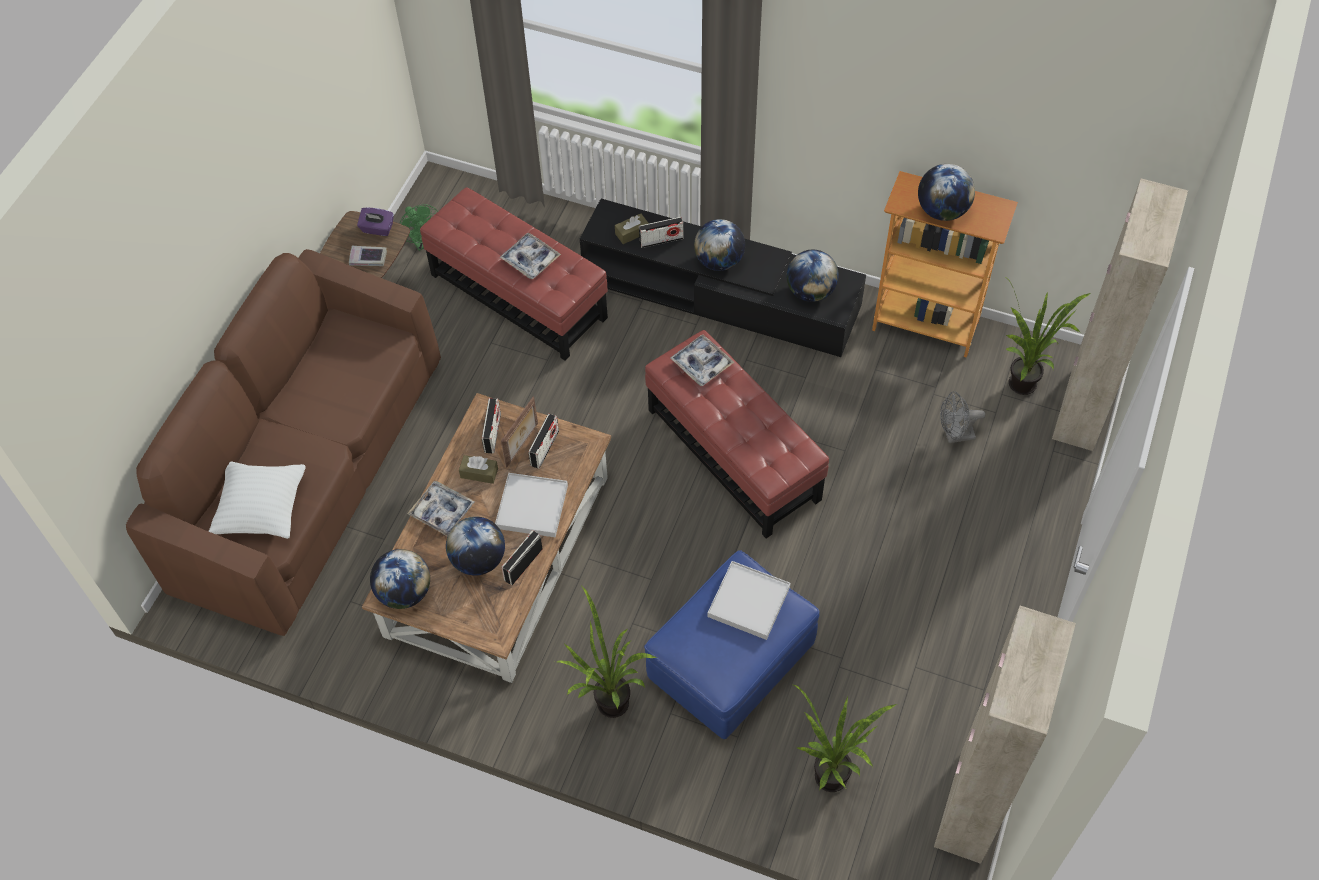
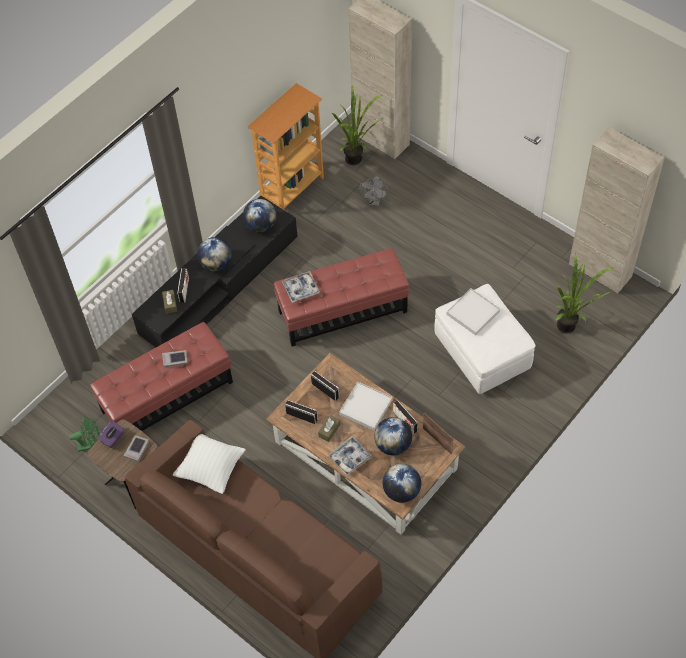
camera: 70 degrees left, 0 degrees up
white pillow [209,461,306,539] -> white pillow moved to [173,434,246,494]
tray [500,232,561,279] -> book [162,350,188,367]
picture frame [501,397,538,468] -> picture frame moved to [423,413,453,454]
potted plant [557,584,657,718] -> none
blue ottoman [644,551,820,739] -> white ottoman [434,284,536,394]
globe [918,164,975,221] -> none

